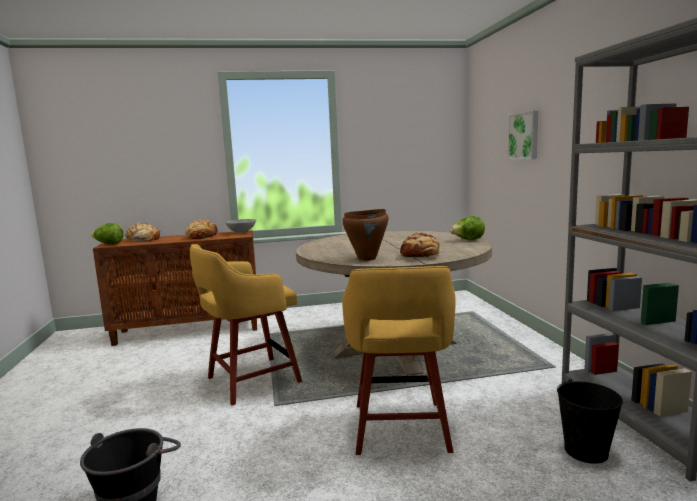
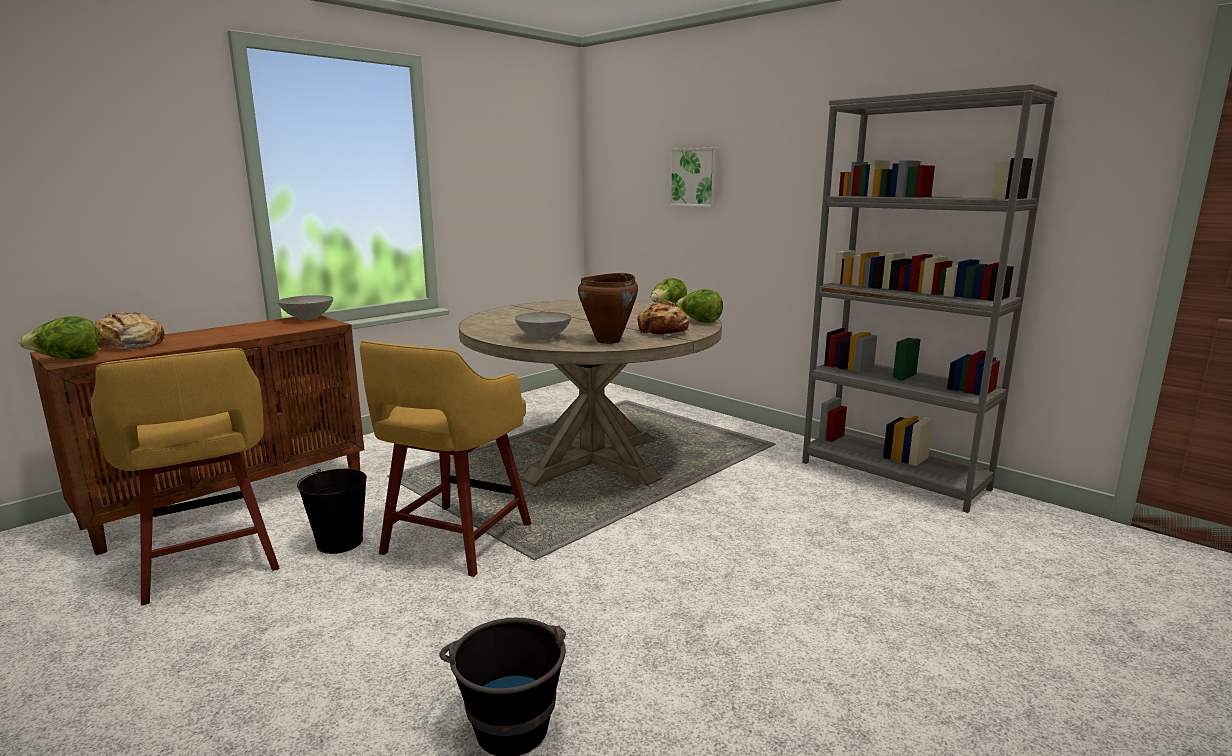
camera: 35 degrees left, 5 degrees up
bread [185,219,218,239] -> none
yellow stool [342,266,456,455] -> yellow stool moved to [91,348,280,605]
black bucket [557,379,623,464] -> black bucket moved to [297,469,367,554]
none -> grey bowl [515,312,571,340]
none -> lettuce [676,289,723,323]

